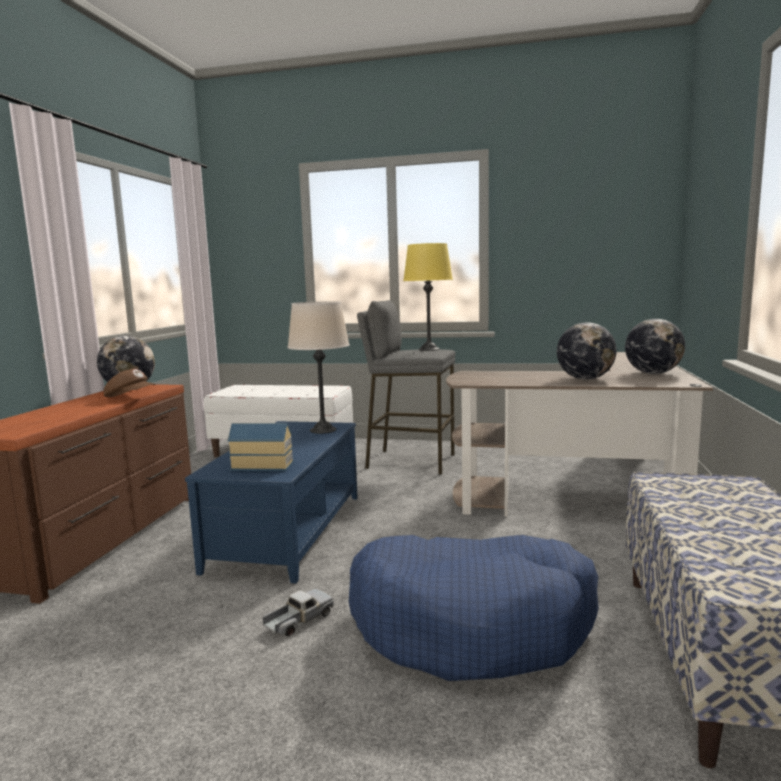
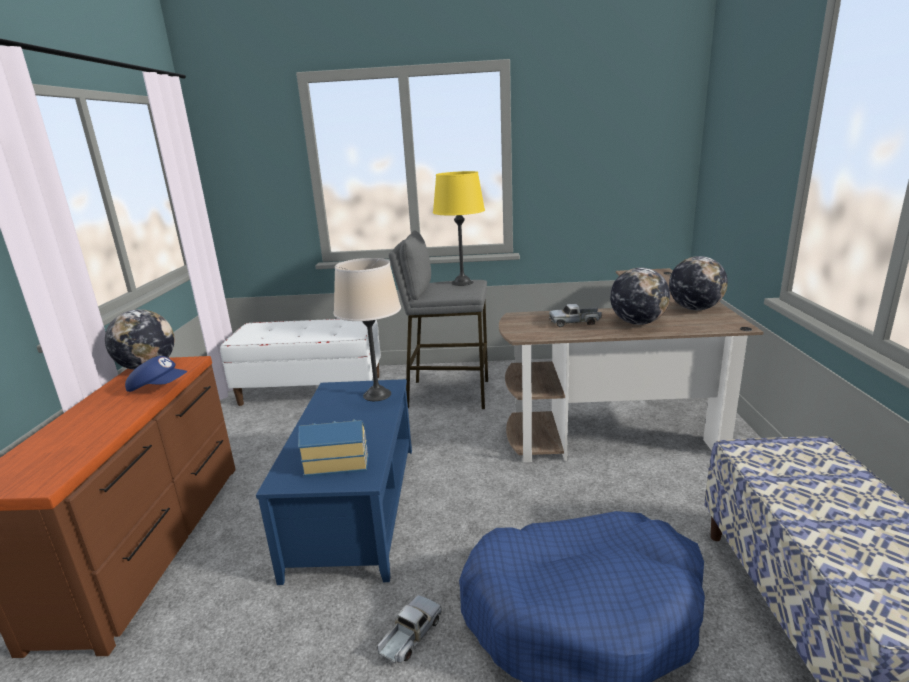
camera: 10 degrees left, 10 degrees up
brown cap [104,369,156,397] -> blue cap [125,356,187,392]
none -> toy truck [549,304,602,327]

